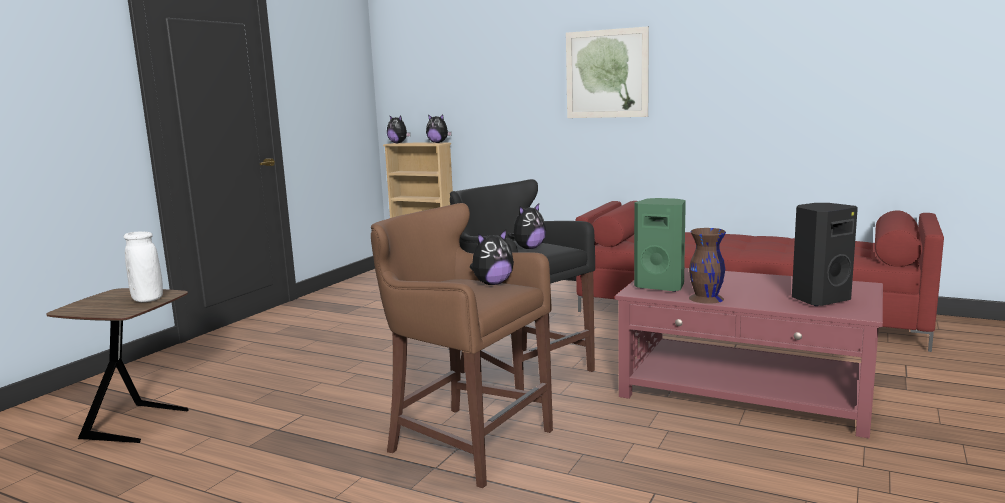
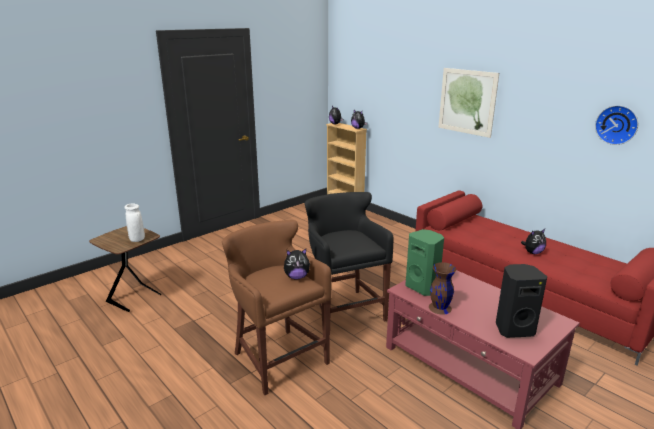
camera: 20 degrees right, 10 degrees up
plush toy [507,203,546,249] -> plush toy moved to [521,229,546,254]
none -> wall clock [595,105,638,145]

